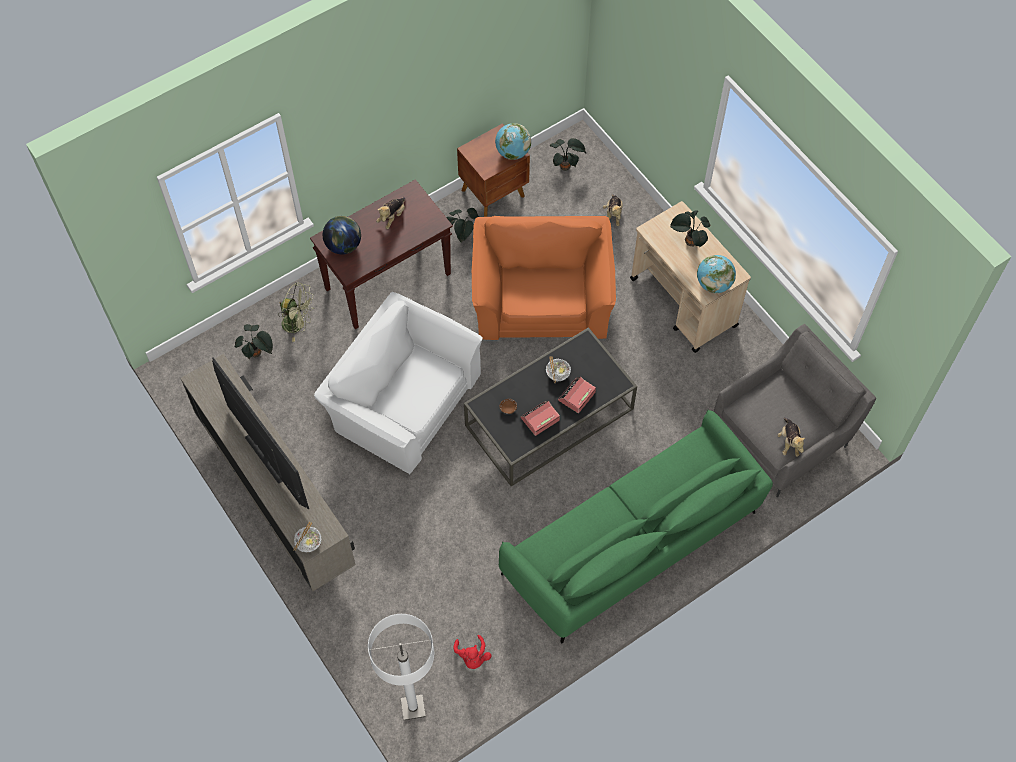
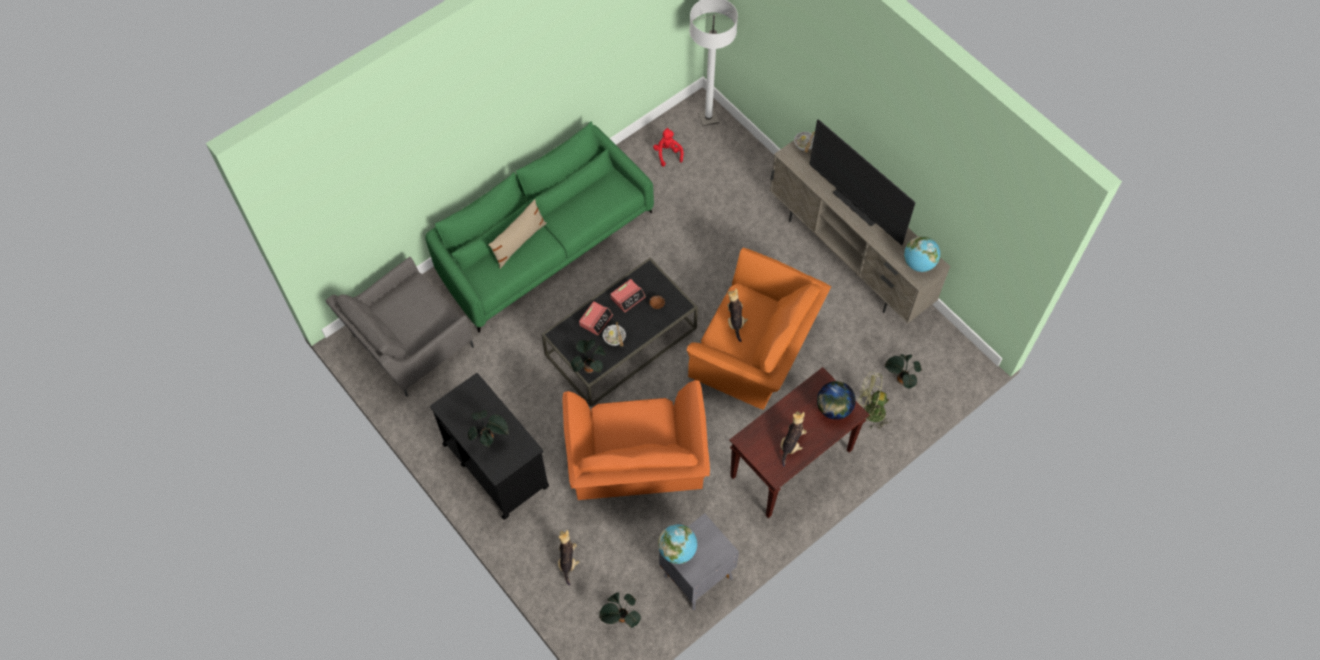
camera: 175 degrees right, 0 degrees up
white armchair [314,292,483,474] -> orange armchair [687,248,831,410]
potted plant [447,208,479,242] -> potted plant moved to [571,339,606,373]
brown nightstand [457,124,530,217] -> grey nightstand [659,513,739,610]
beige cart [630,201,751,353] -> black cart [430,373,549,520]
globe [697,255,736,293] -> globe moved to [904,236,940,272]
plush toy [778,418,806,457] -> plush toy moved to [727,288,748,342]
none -> beige pillow [488,199,547,269]

